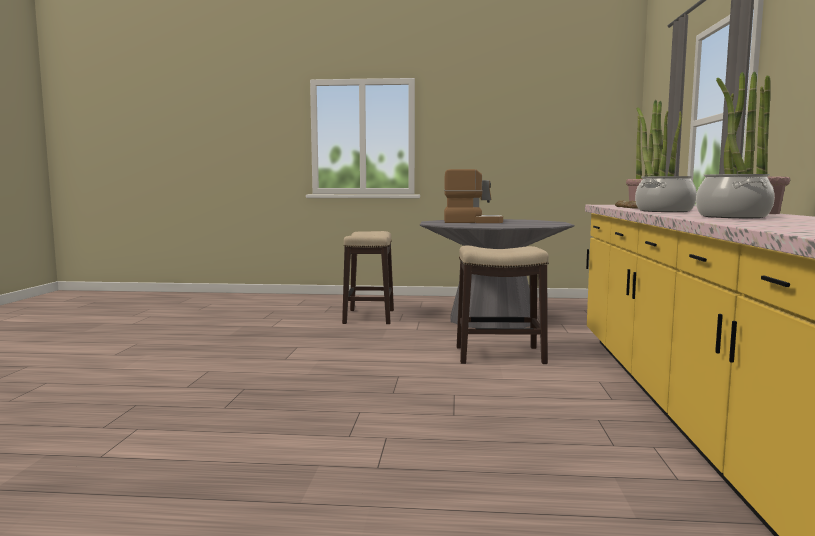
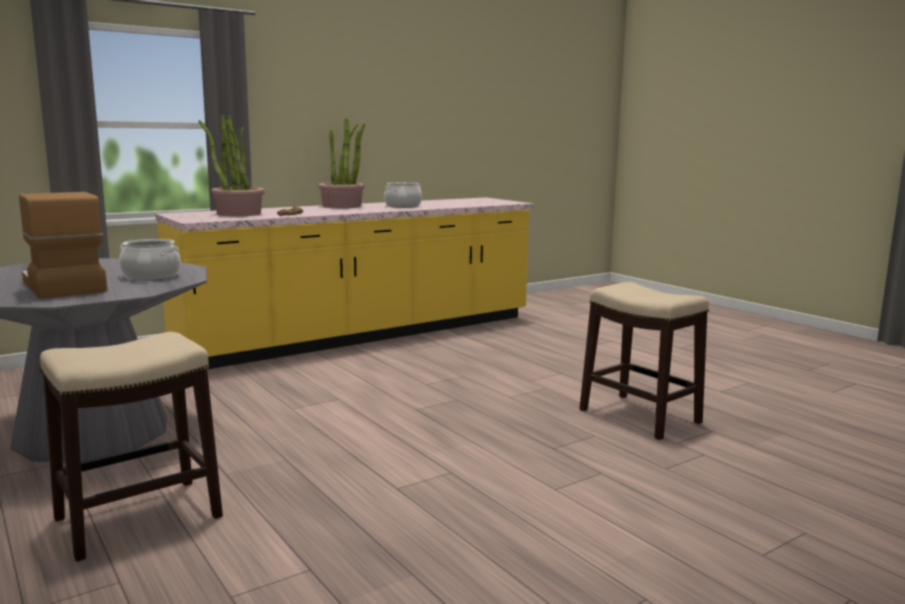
camera: 130 degrees left, 5 degrees up
stool [457,245,549,364] -> stool moved to [580,282,709,440]
cooking pot [635,176,697,212] -> cooking pot moved to [119,239,181,281]

